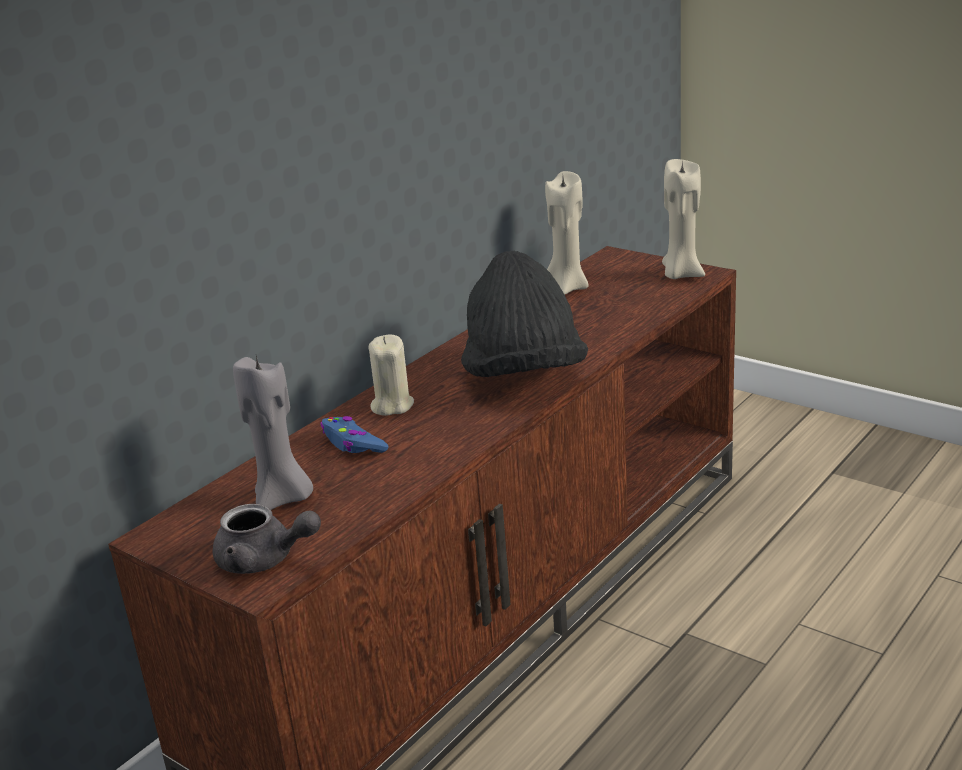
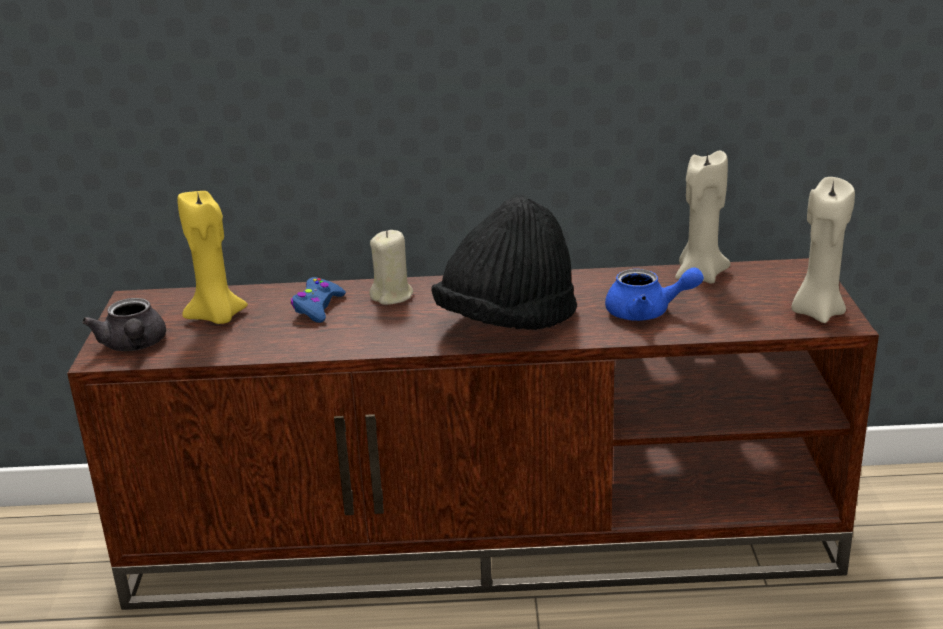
camera: 50 degrees right, 0 degrees up
grey candle [233,356,313,510] -> yellow candle [178,190,248,324]
none -> blue teapot [605,267,704,321]

